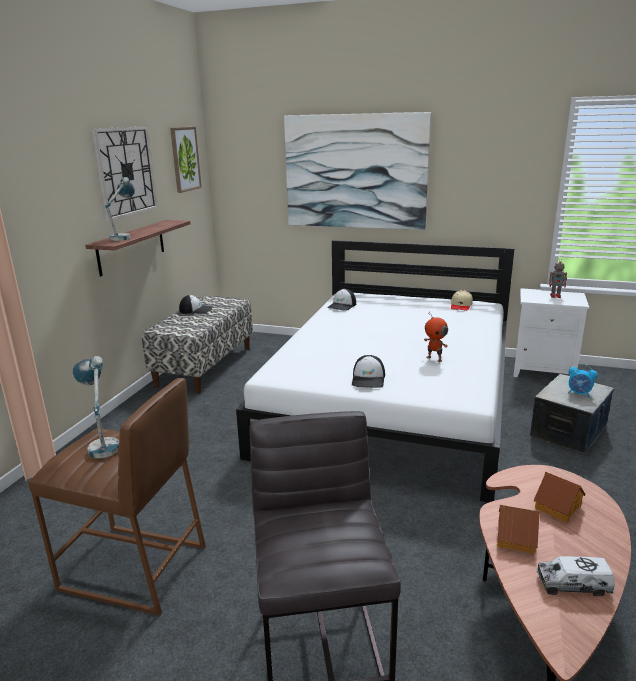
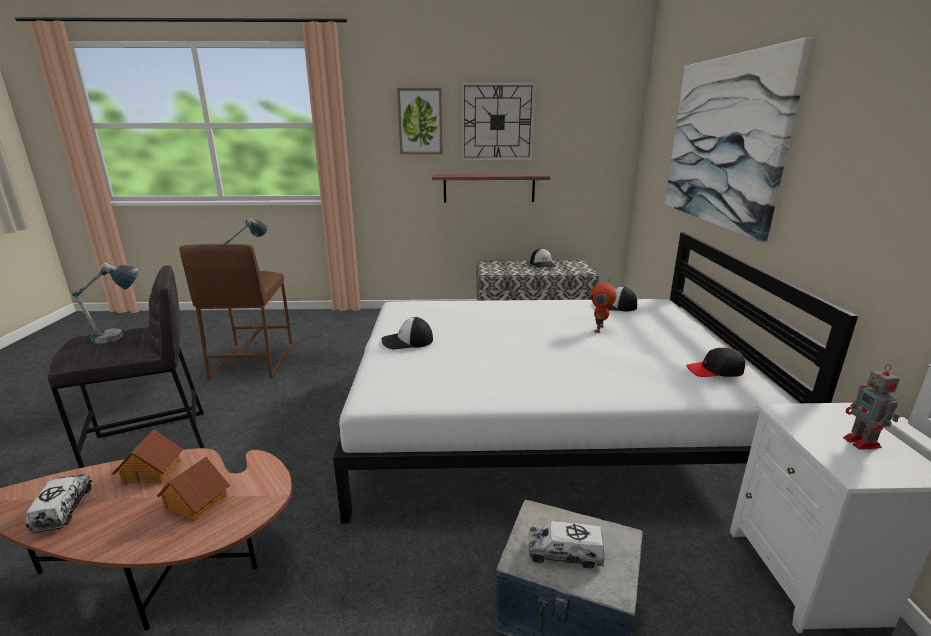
camera: 70 degrees right, 0 degrees up
table lamp [105,177,135,241] -> table lamp moved to [72,262,139,344]
picture [170,127,202,193] -> picture moved to [397,88,443,154]
toy robot [424,312,448,362] -> toy robot moved to [591,278,616,333]
beige cap [451,290,473,311] -> black cap [686,348,745,377]
alarm clock [568,364,598,397] -> toy truck [528,521,605,569]

